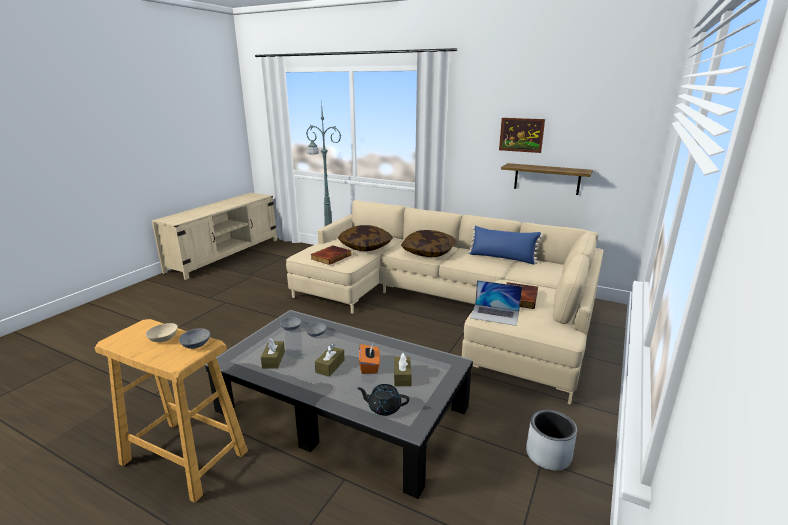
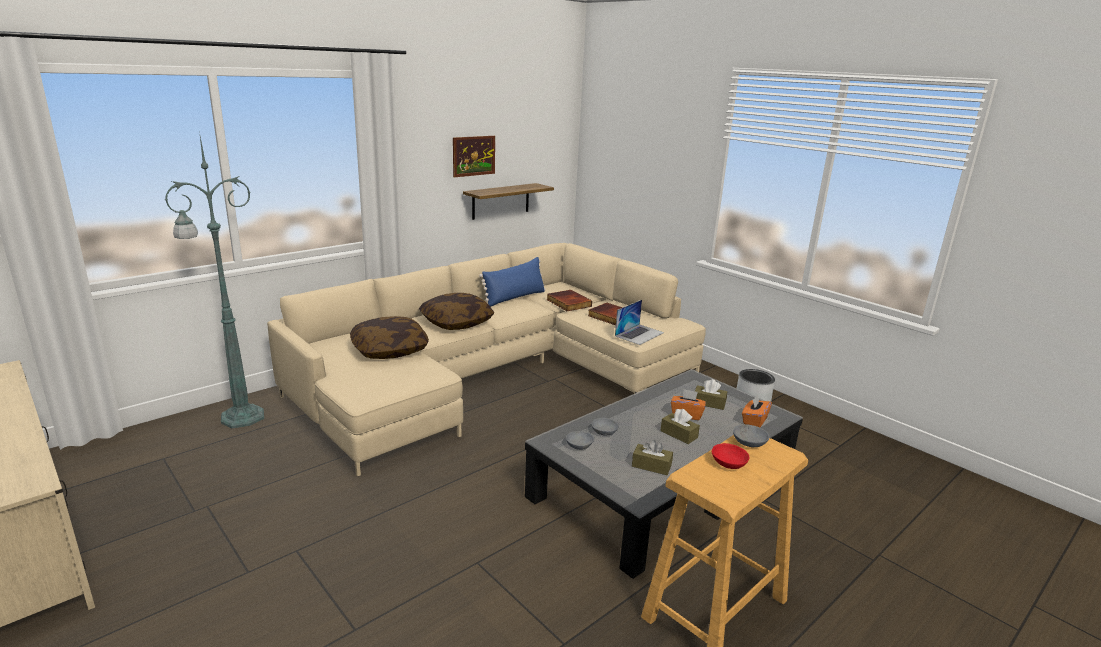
camera: 70 degrees left, 0 degrees up
beige bowl [146,323,178,342] -> red bowl [712,443,749,469]
book [311,246,351,265] -> book moved to [546,290,592,311]
black teapot [357,384,409,416] -> orange tissue box [742,395,772,427]

